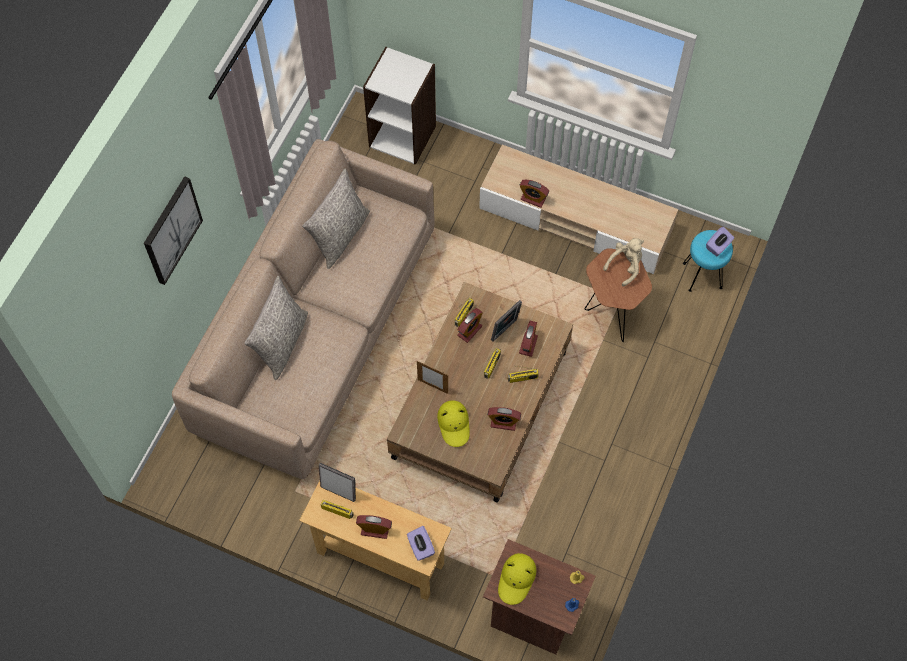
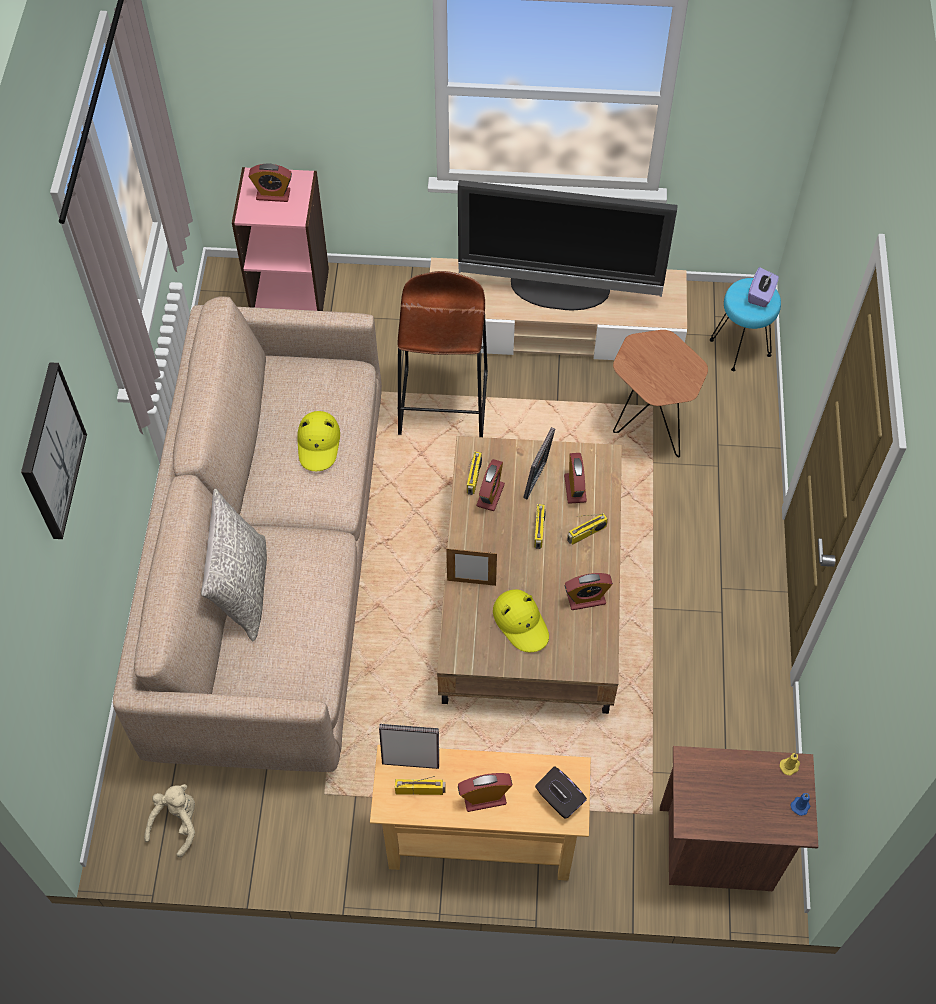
camera: 20 degrees left, 5 degrees down
grey pillow [302,168,370,269] -> none
white bookcase [363,47,436,165] -> pink bookcase [232,167,329,311]
purple tissue box [407,526,435,561] -> black tissue box [535,766,587,819]
yellow hat [498,553,536,605] -> yellow hat moved to [297,411,340,471]
alarm clock [520,180,549,208] -> alarm clock moved to [248,163,292,202]
beige plush toy [603,238,644,287] -> beige plush toy moved to [144,784,195,858]
none -> brown stool [397,271,488,437]
none -> television [458,180,678,311]

